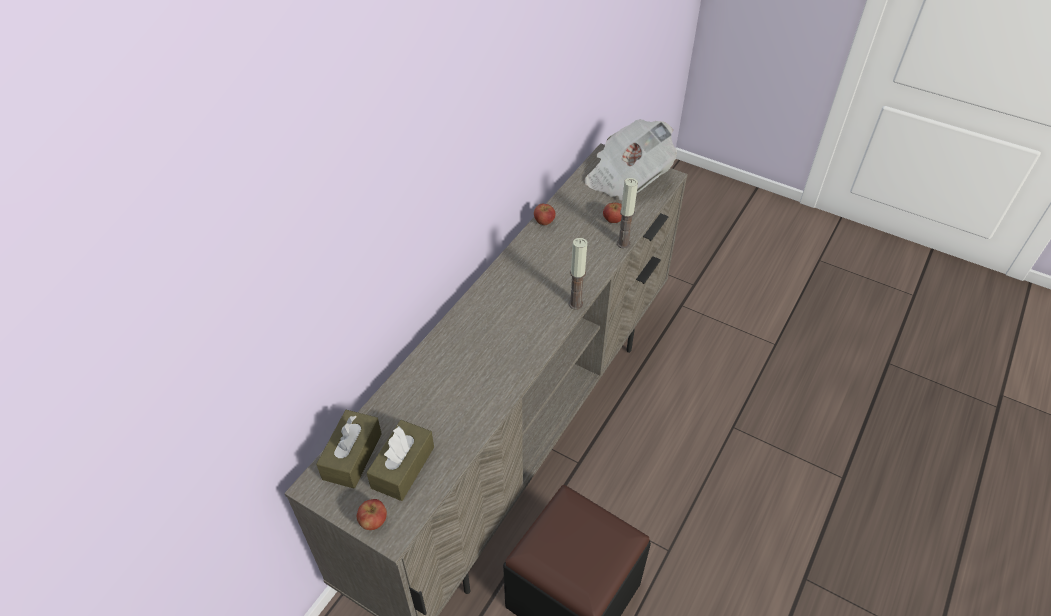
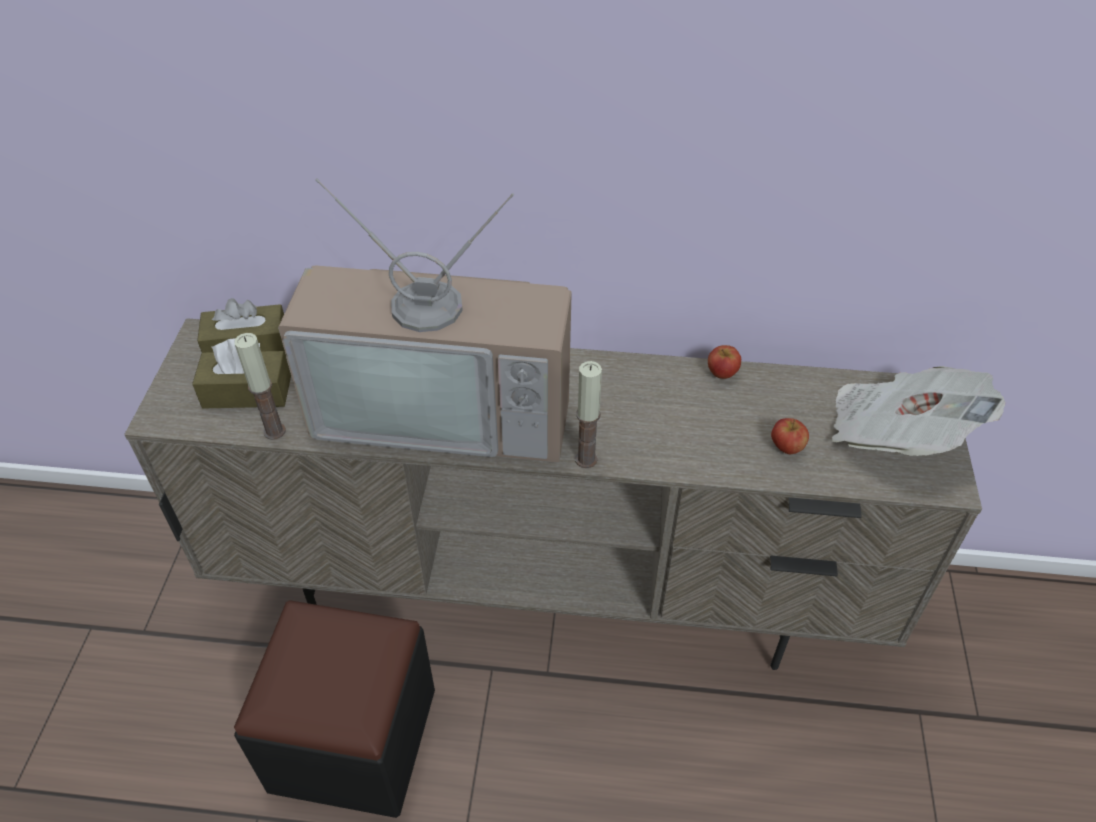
camera: 65 degrees right, 0 degrees up
apple [357,499,387,530] -> none
candle [617,178,638,249] -> candle moved to [234,333,286,440]
none -> television [278,179,572,462]

